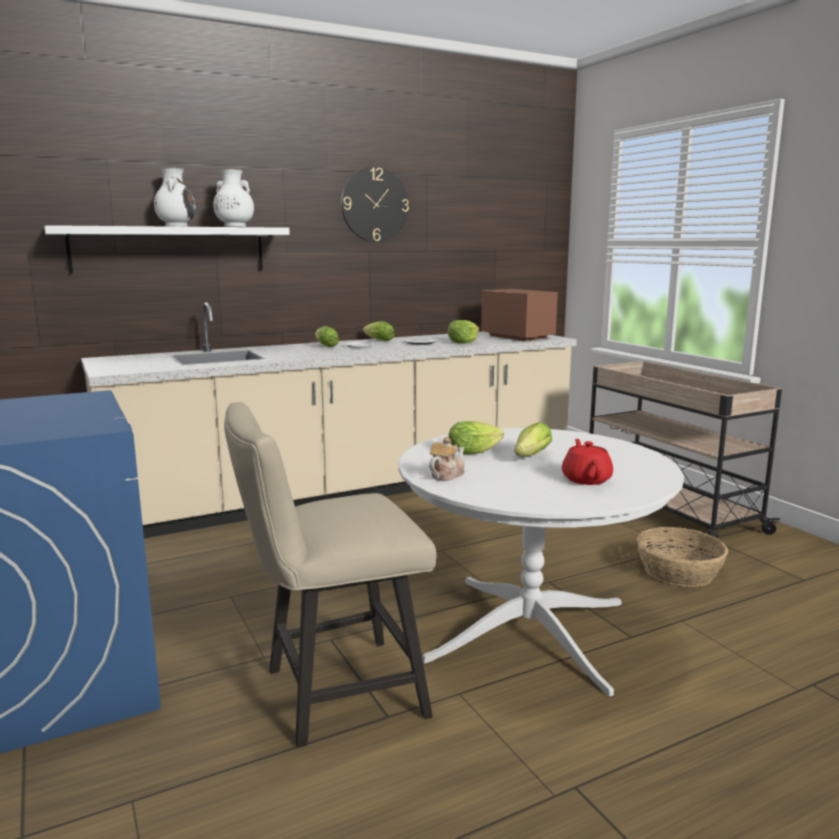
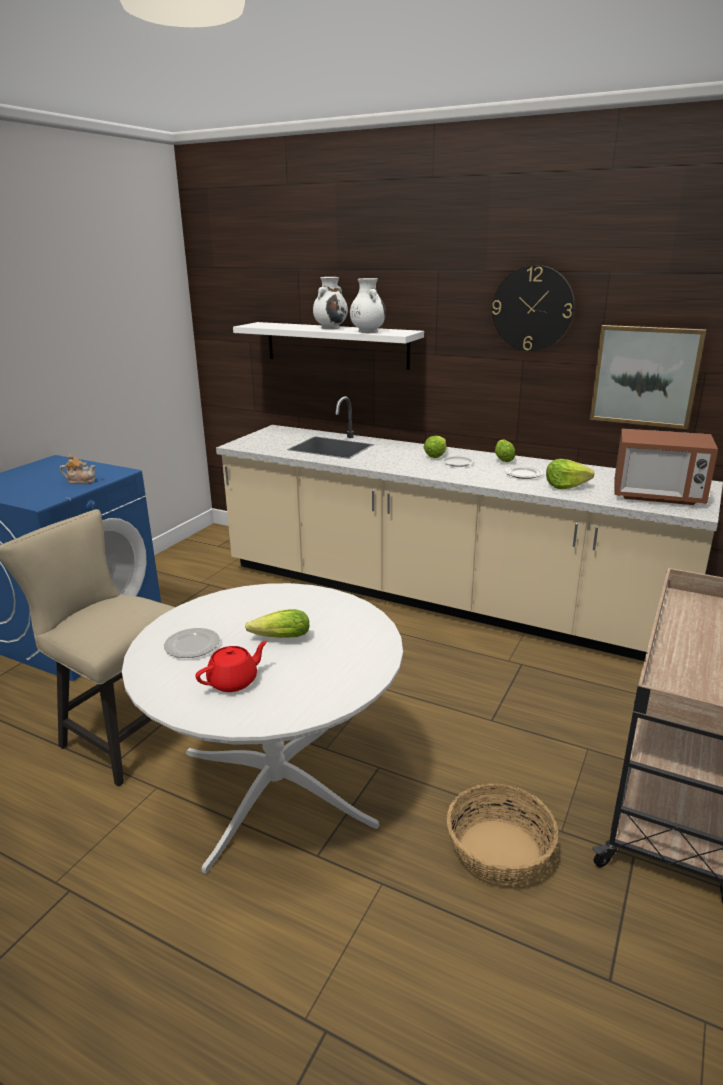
camera: 55 degrees right, 10 degrees up
teapot [429,437,465,481] -> teapot moved to [60,454,95,484]
lettuce [448,421,504,455] -> none
microwave [481,289,558,341] -> microwave turned 90 degrees clockwise [615,428,718,505]
none -> plate [164,628,220,658]
none -> picture [590,325,706,429]

